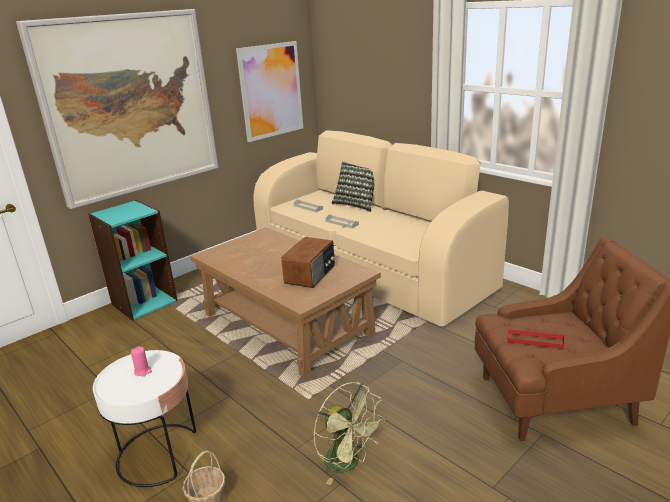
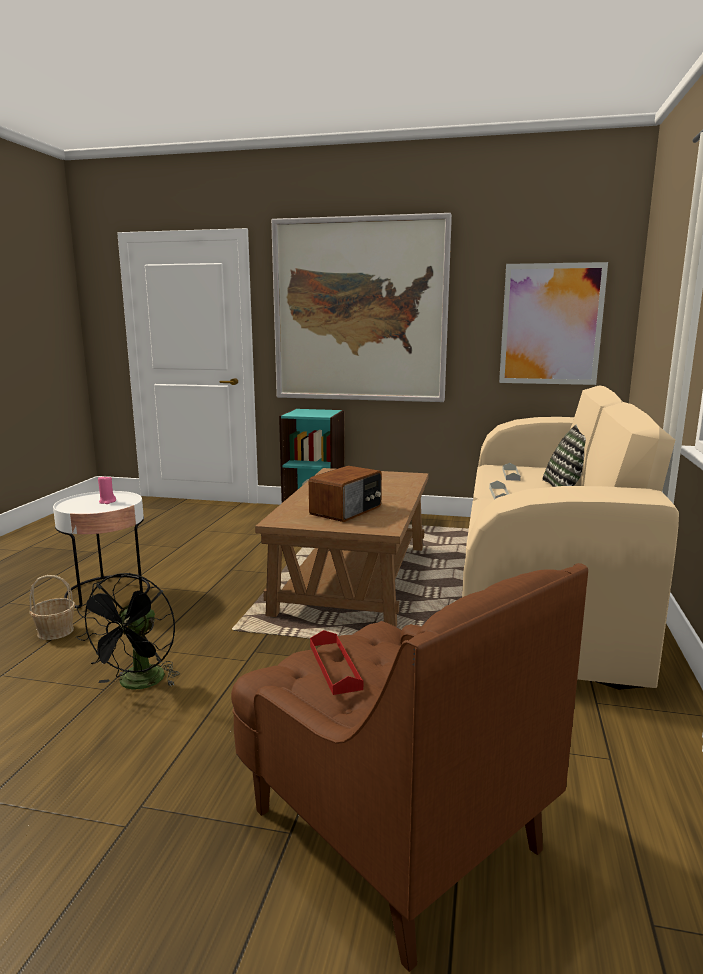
camera: 55 degrees right, 10 degrees down
radio [281,237,335,288] -> radio turned 45 degrees counterclockwise [309,466,382,522]
green fan [313,382,385,485] -> black fan [76,573,180,689]

